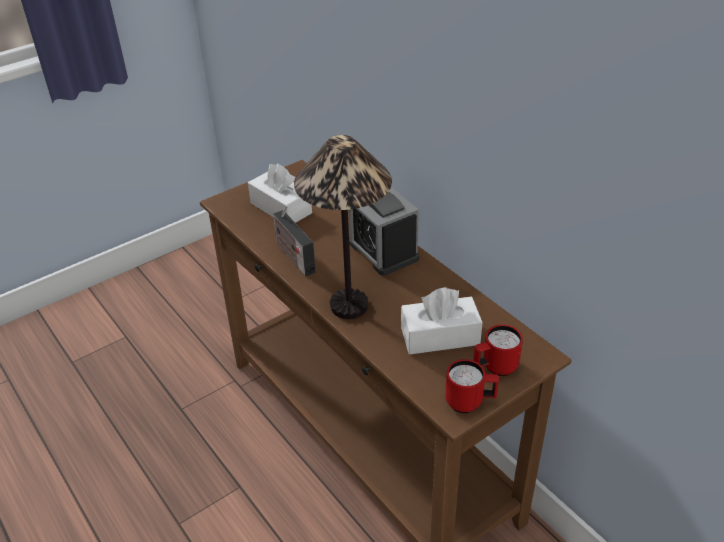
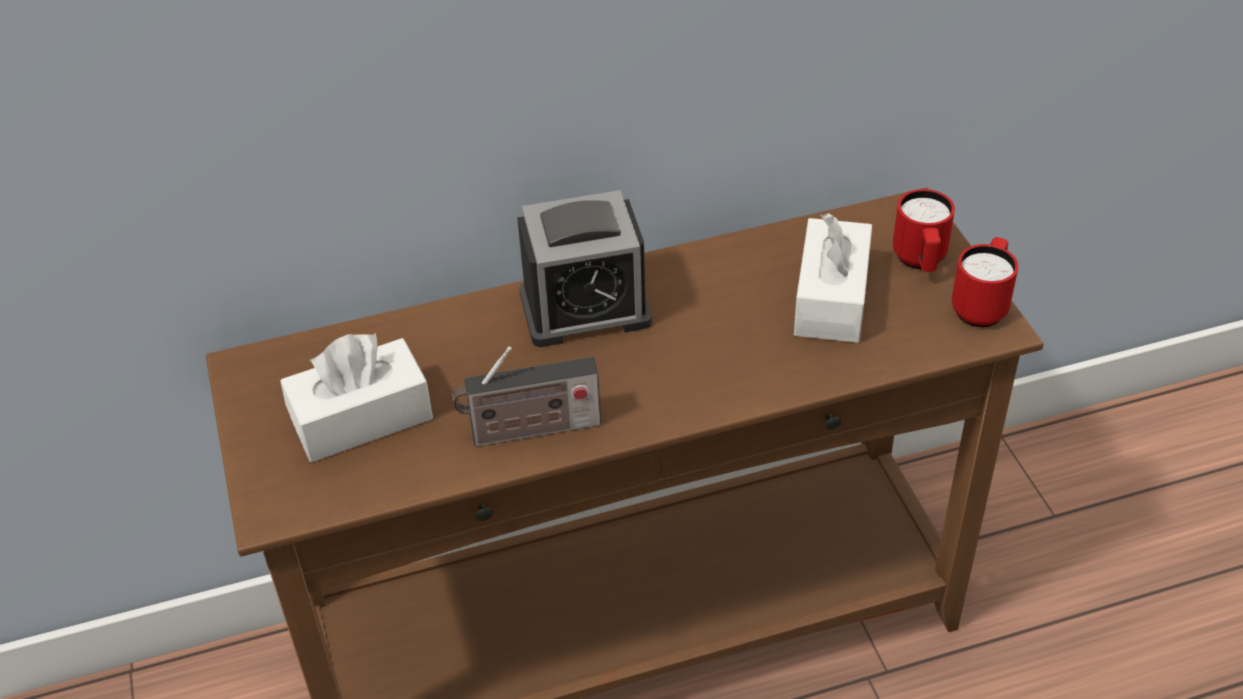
camera: 70 degrees left, 5 degrees up
table lamp [294,135,392,319] -> none

